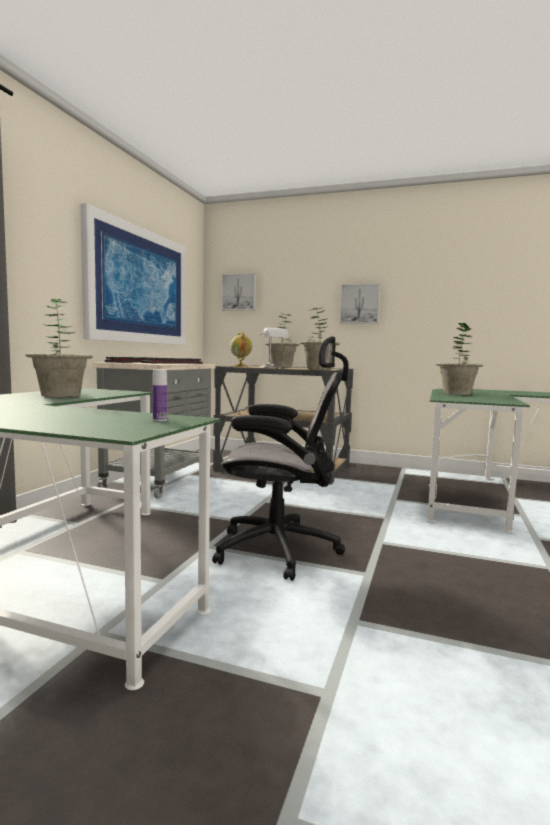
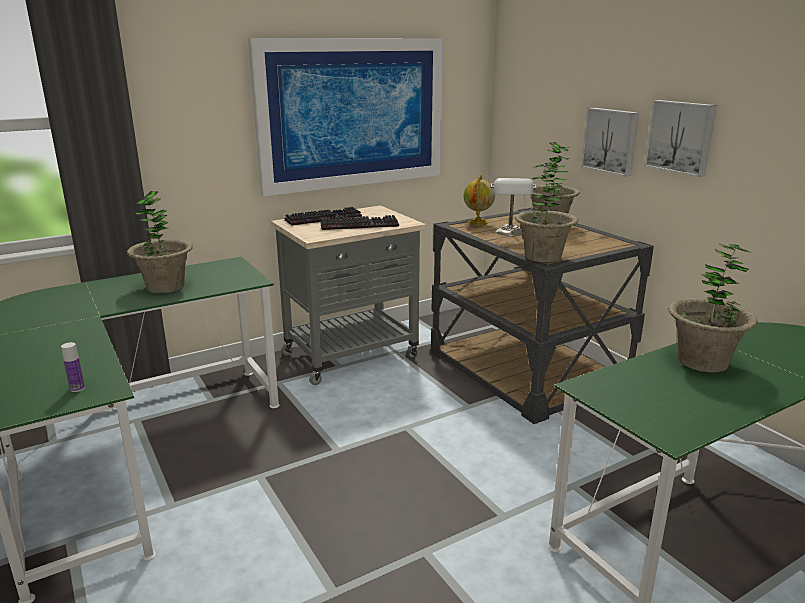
camera: 40 degrees right, 15 degrees up
office chair [212,336,349,581] -> none
picture [222,273,256,311] -> picture moved to [581,108,639,176]

